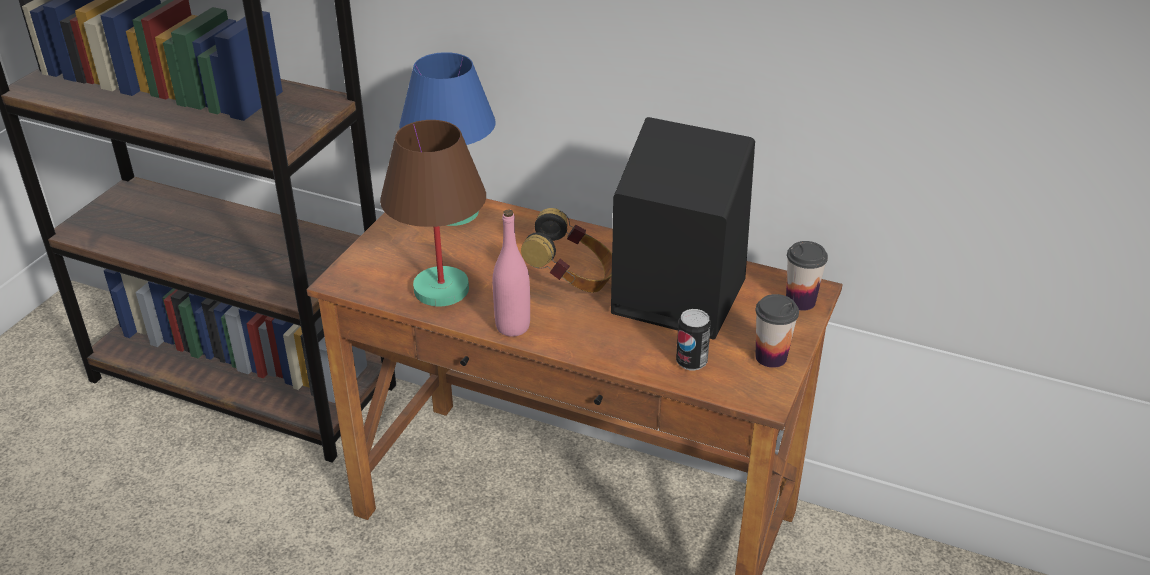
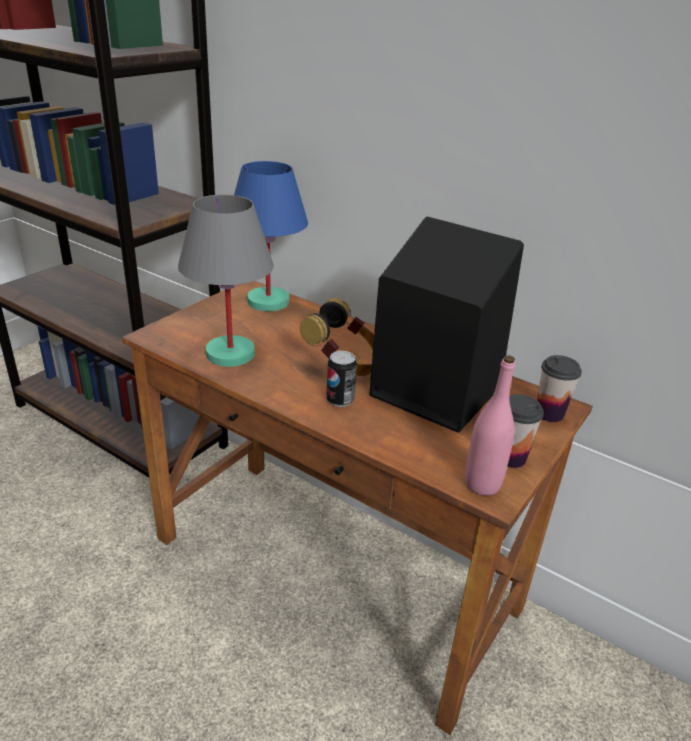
camera: 10 degrees right, 5 degrees down
brown table lamp [380,120,486,307] -> grey table lamp [178,195,274,367]
pink bottle [493,210,530,337] -> pink bottle moved to [465,355,515,496]
can [676,309,711,371] -> can moved to [326,351,357,407]

